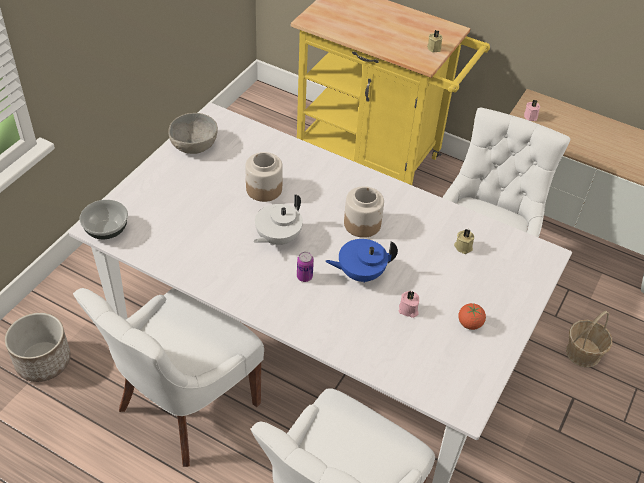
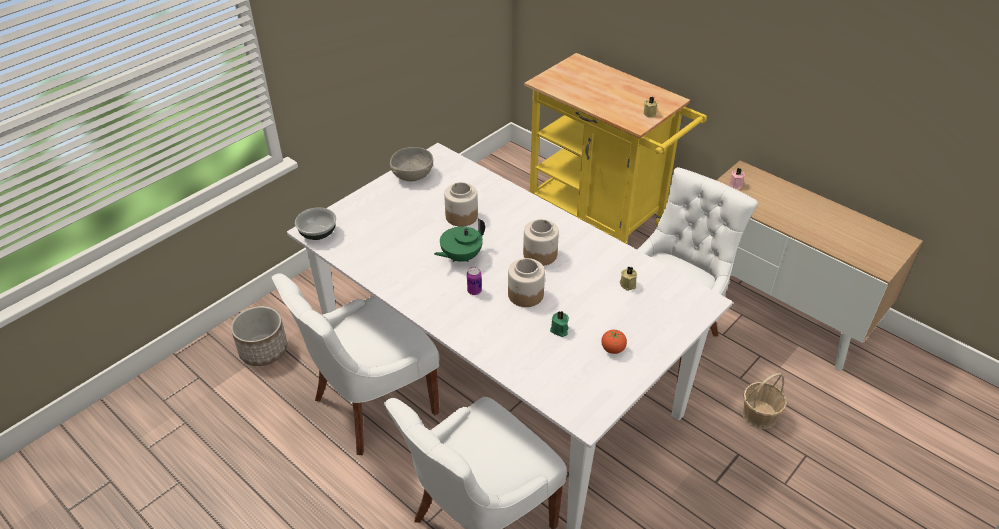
camera: 15 degrees right, 5 degrees down
white teapot [254,194,303,245] -> green teapot [434,218,485,262]
blue teapot [325,239,398,282] -> jar [508,258,545,307]
pink candle [399,291,419,318] -> green candle [550,311,569,337]

